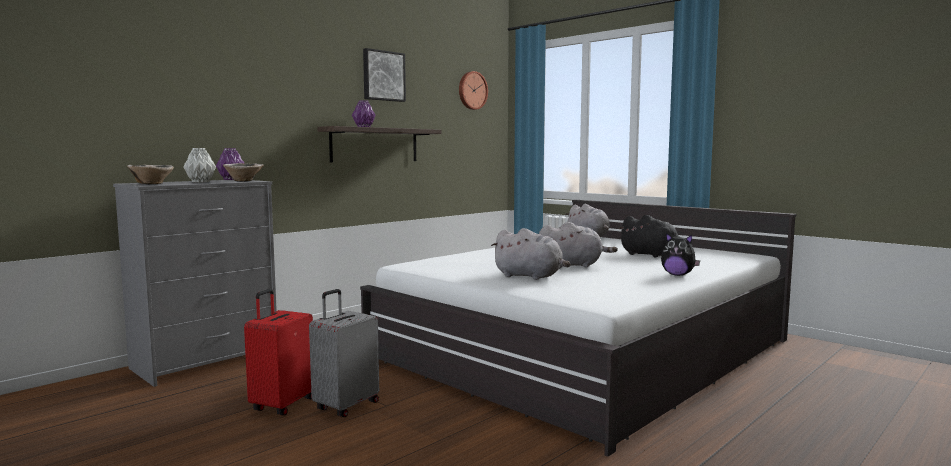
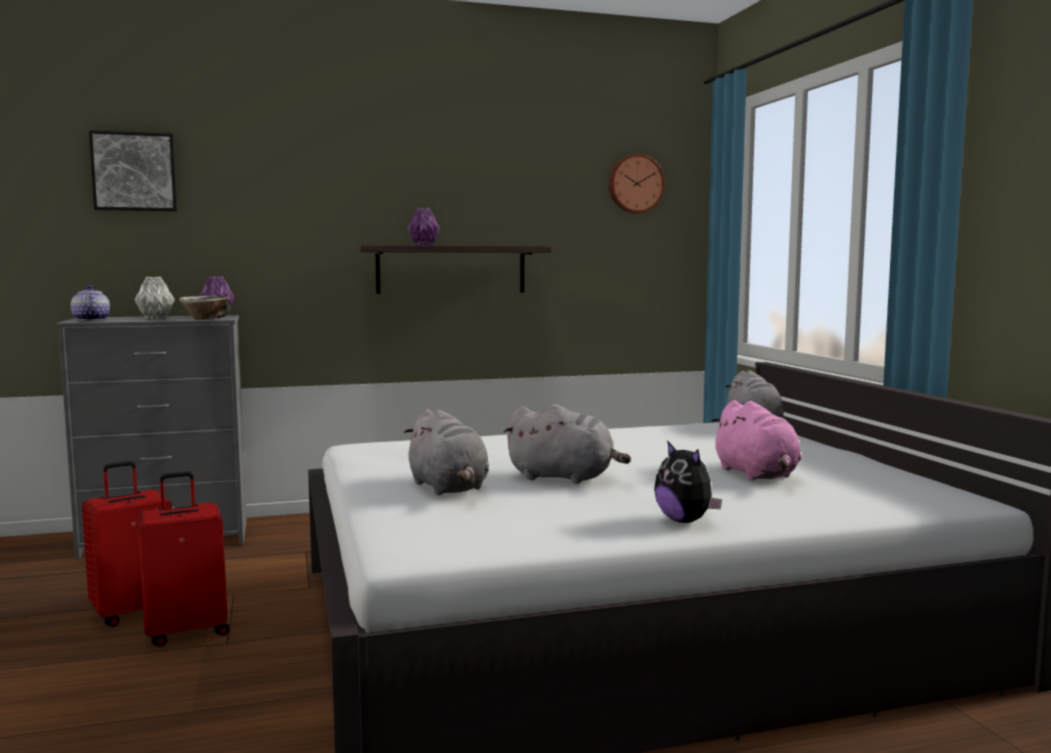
camera: 30 degrees right, 0 degrees up
bowl [127,165,174,185] -> teapot [71,285,110,321]
grey suitcase [309,289,379,417] -> red suitcase [138,471,229,647]
picture [363,48,406,102] -> picture moved to [89,130,178,211]
black plush toy [618,215,679,258] -> pink plush toy [711,400,802,481]

